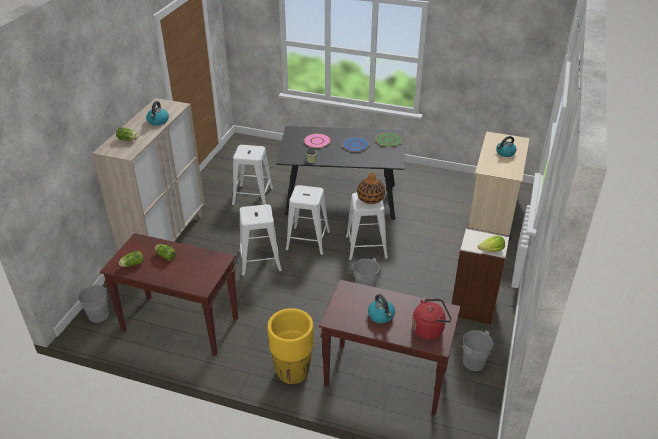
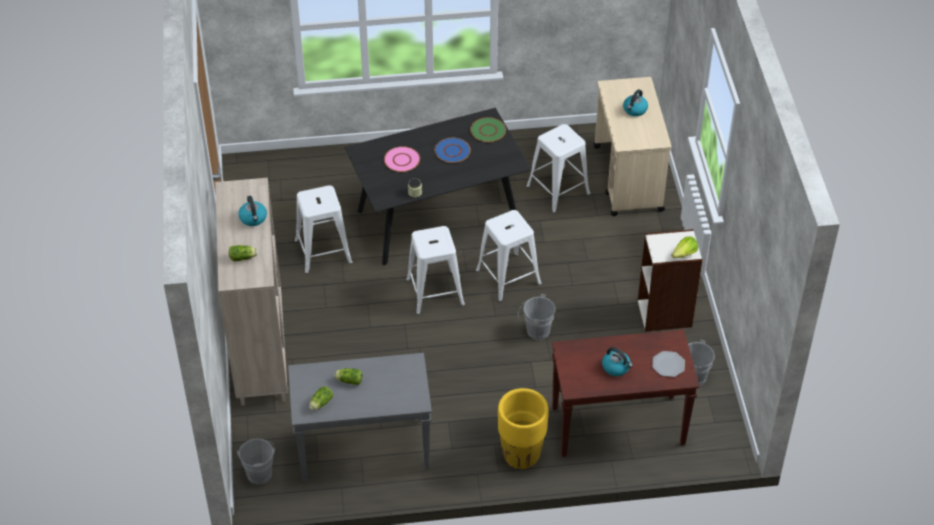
camera: 25 degrees left, 10 degrees up
brown console table [100,233,238,356] -> grey console table [288,353,432,482]
white stool [239,204,282,276] -> white stool moved to [526,124,590,213]
vase [357,173,385,204] -> none
red kettle [412,299,452,339] -> plate [652,351,685,377]

